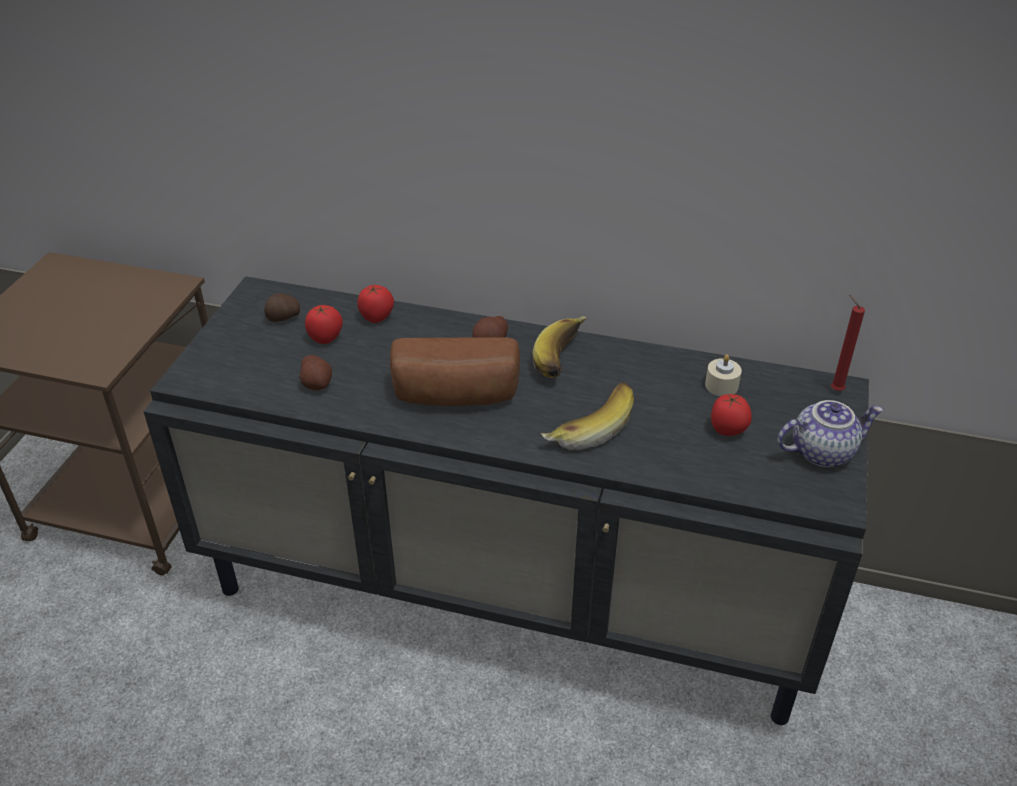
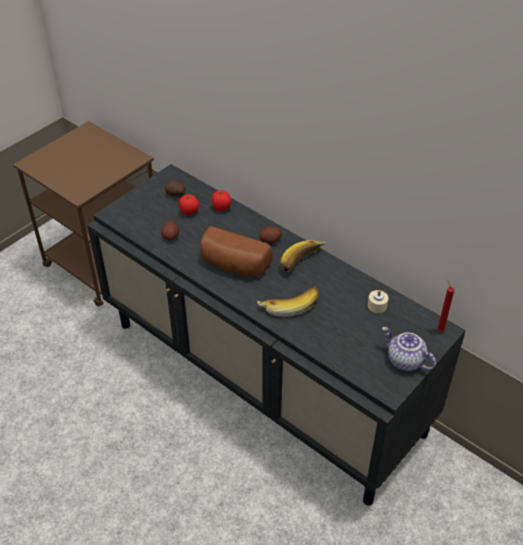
camera: 25 degrees right, 5 degrees up
tomato [711,394,752,436] -> none
teapot [777,400,883,467] -> teapot turned 150 degrees counterclockwise [382,327,436,371]

